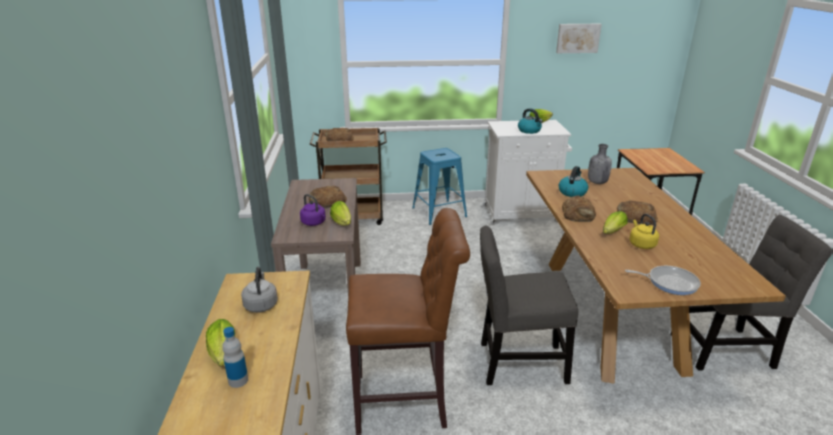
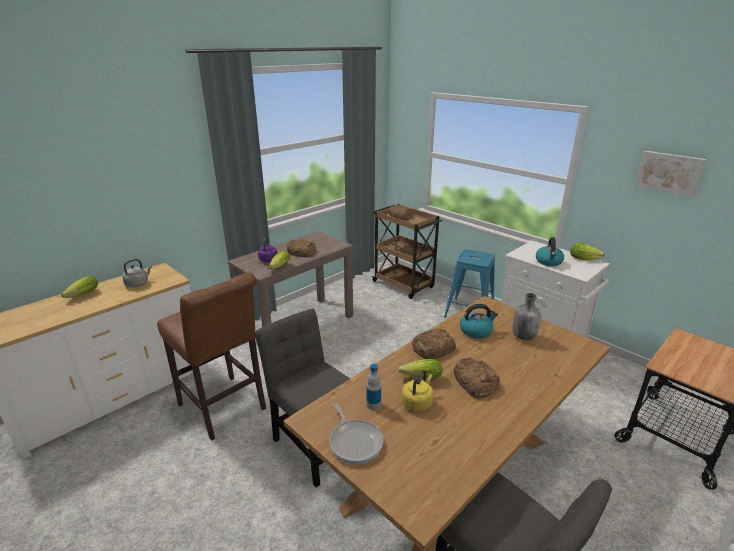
camera: 50 degrees right, 0 degrees up
bottle [222,327,248,388] -> bottle moved to [366,364,381,410]

